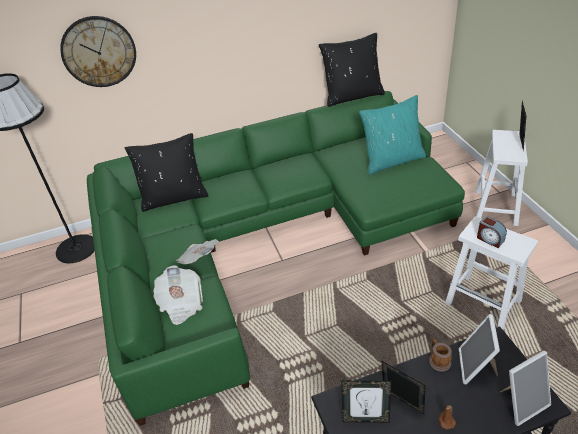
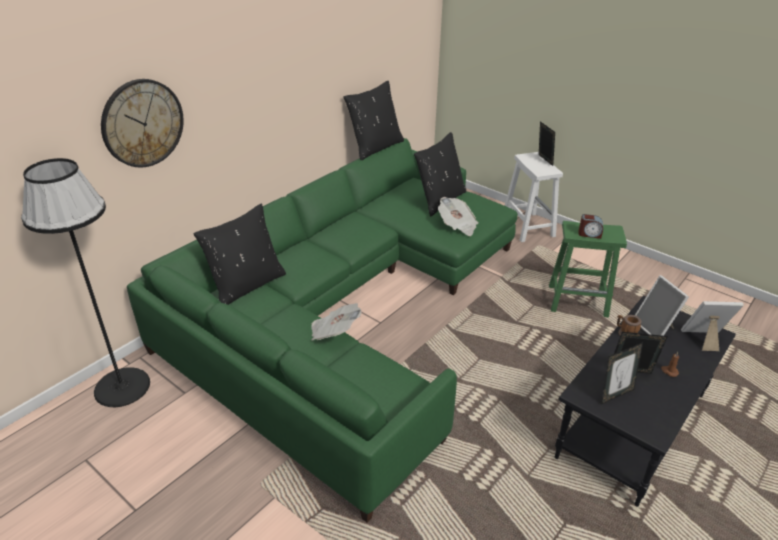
camera: 35 degrees left, 5 degrees down
newspaper [154,265,203,325] -> newspaper moved to [438,197,479,236]
turquoise pillow [359,95,426,175] -> black pillow [414,132,466,217]
white stool [445,216,538,330] -> green stool [549,221,627,318]
picture frame [500,350,551,426] -> picture frame turned 120 degrees counterclockwise [681,301,744,351]

